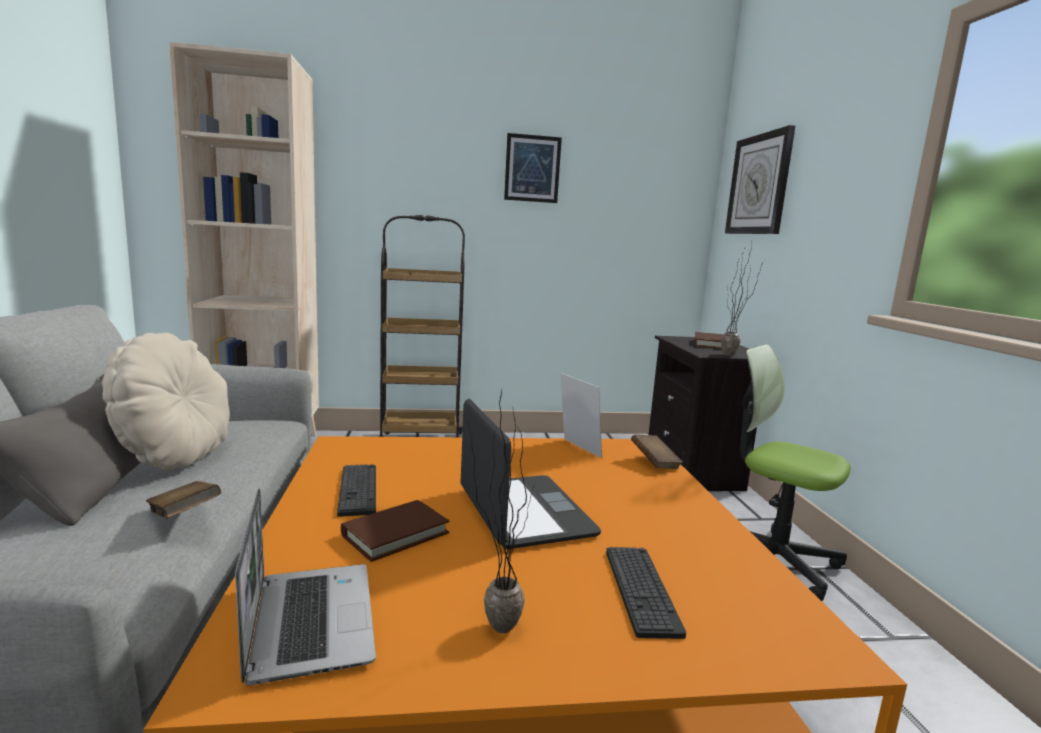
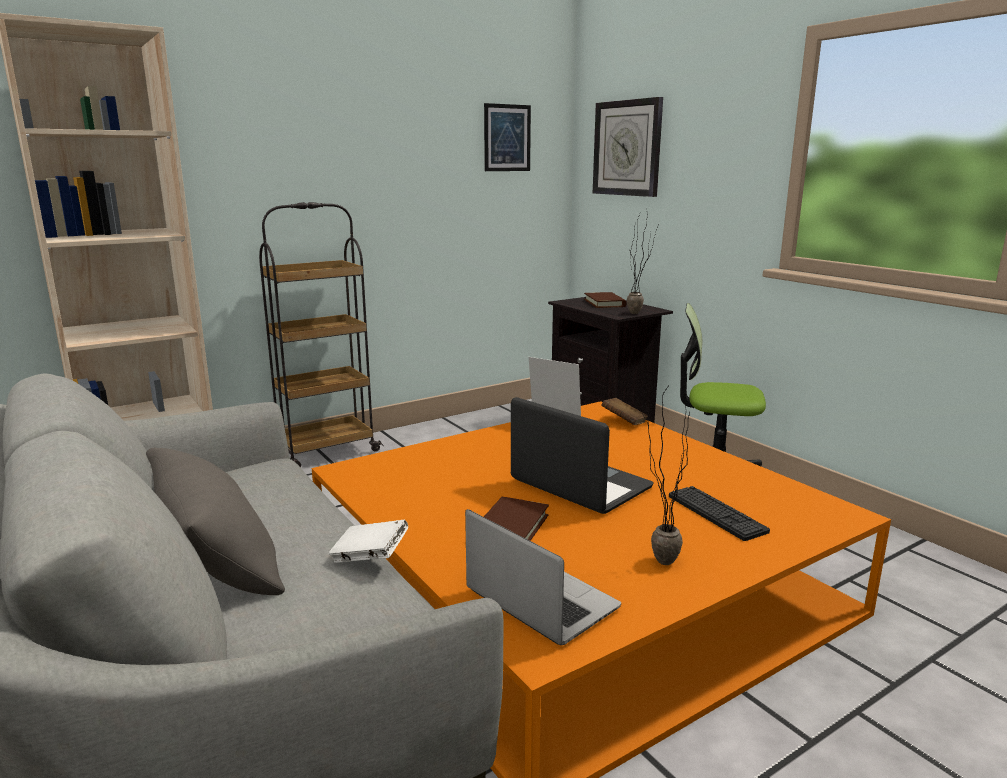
camera: 25 degrees left, 5 degrees up
beige pillow [102,333,230,470] -> none
brown book [146,481,221,519] -> white book [329,520,408,563]
keyboard [337,464,376,517] -> none
picture [504,133,562,203] -> picture moved to [484,103,531,171]

